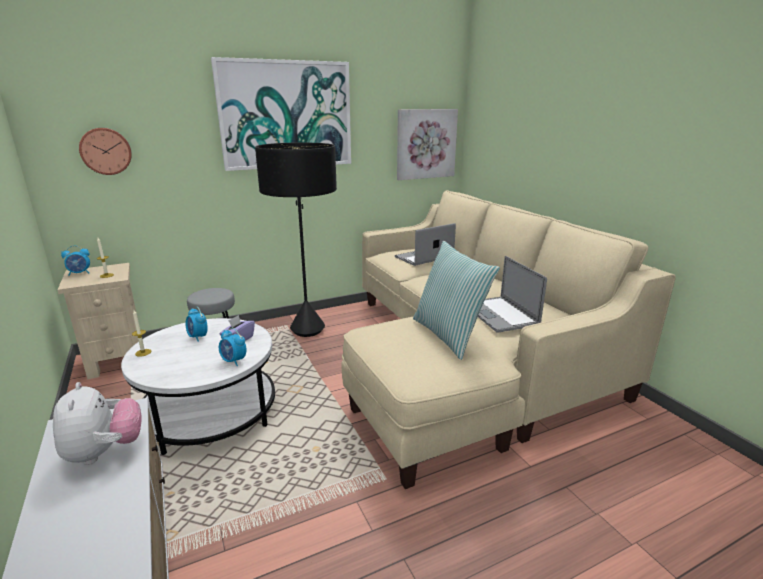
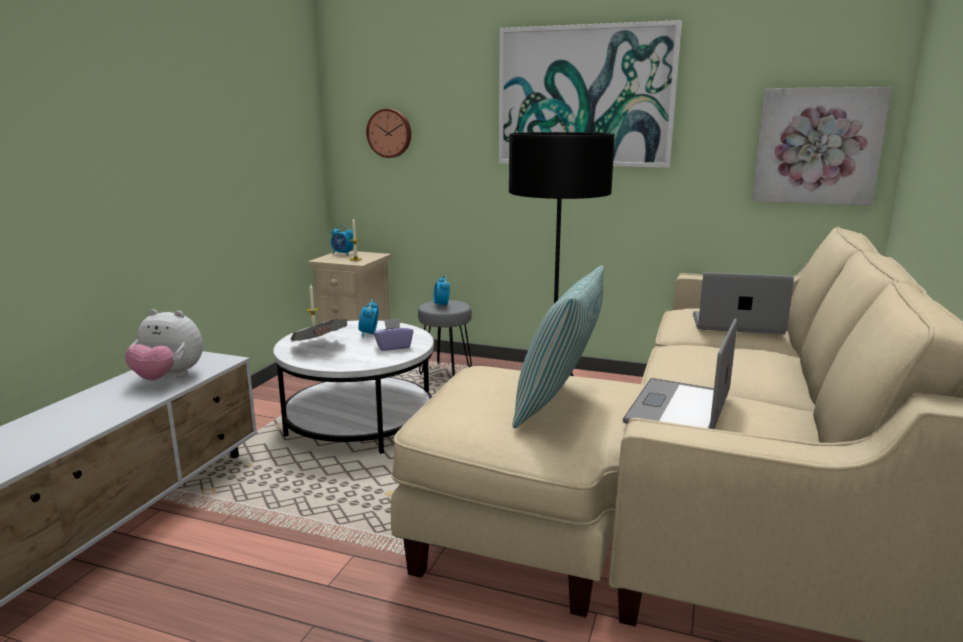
camera: 45 degrees right, 5 degrees down
plush toy [53,382,142,465] -> plush toy turned 75 degrees clockwise [125,309,203,380]
alarm clock [219,328,246,366] -> alarm clock moved to [433,275,450,308]
none -> newspaper [290,319,347,341]

